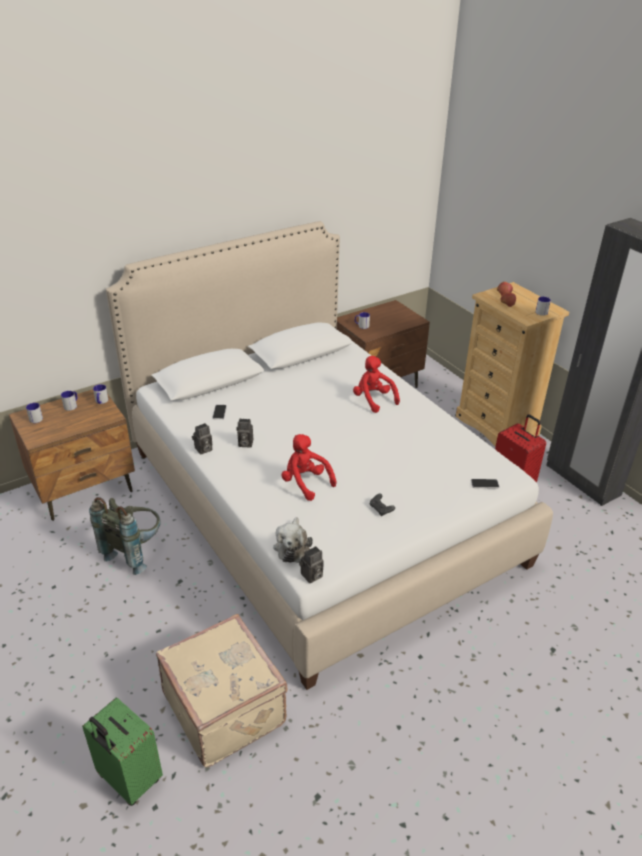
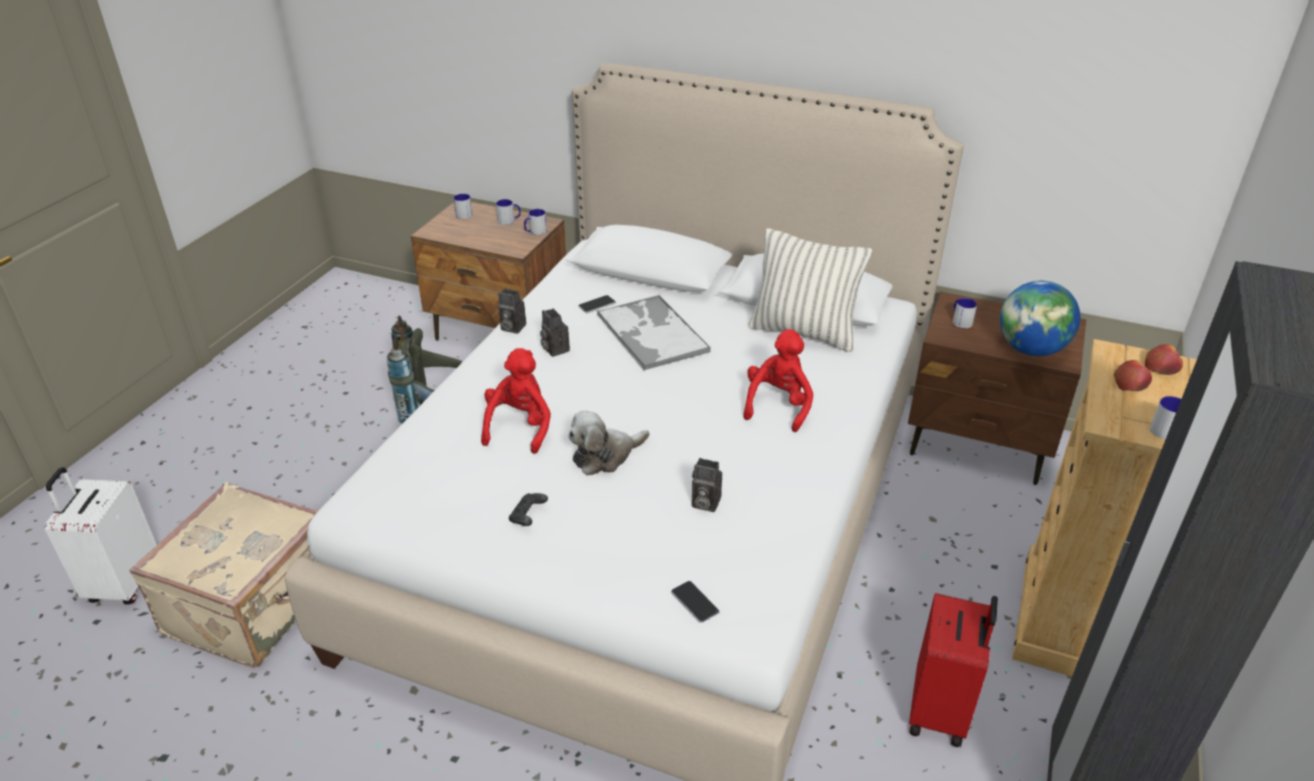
camera: 55 degrees right, 0 degrees up
green suitcase [82,697,163,806] -> white suitcase [45,467,157,605]
plush toy [273,517,313,563] -> plush toy moved to [568,411,649,476]
camera [299,546,324,583] -> camera moved to [692,458,722,512]
none -> tray [597,295,711,370]
none -> pillow [749,228,872,352]
none -> globe [1000,281,1080,356]

